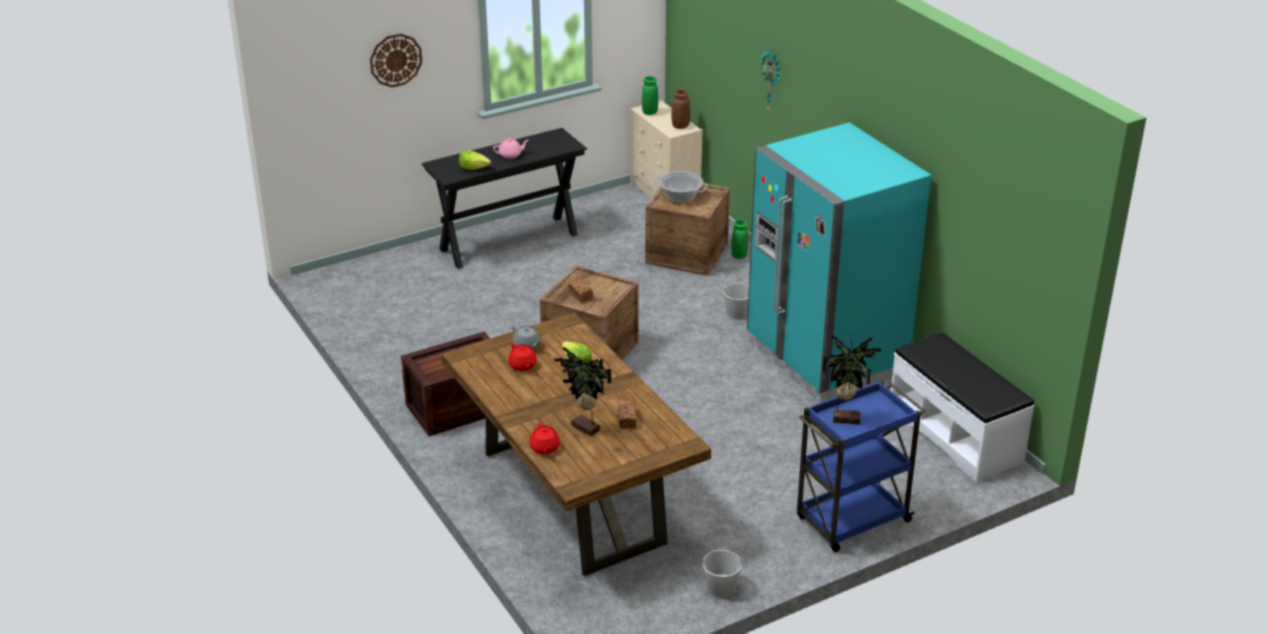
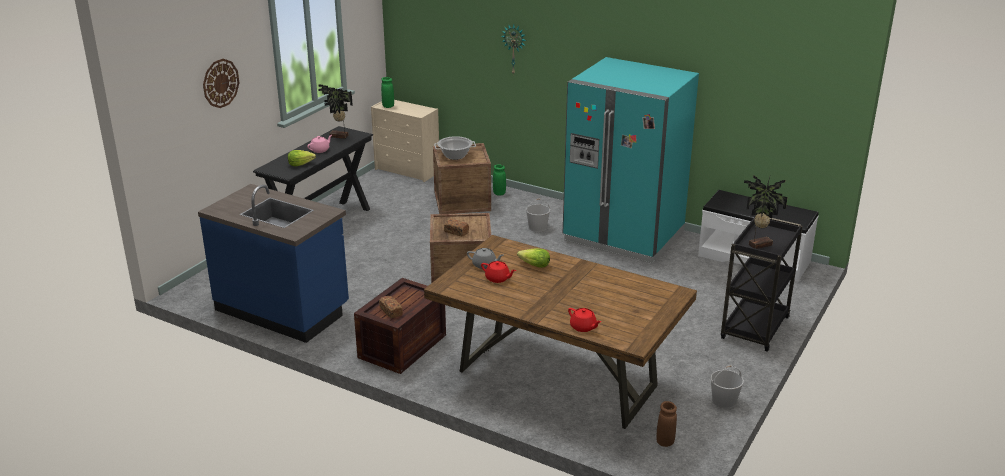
camera: 30 degrees left, 5 degrees down
potted plant [554,347,611,436] -> potted plant moved to [318,84,353,139]
bread [617,398,636,429] -> bread moved to [379,296,403,318]
brown vase [671,89,690,129] -> brown vase moved to [656,401,677,447]
blue cart [797,380,925,552] -> black cart [721,215,803,352]
none -> blue counter [198,184,349,343]

